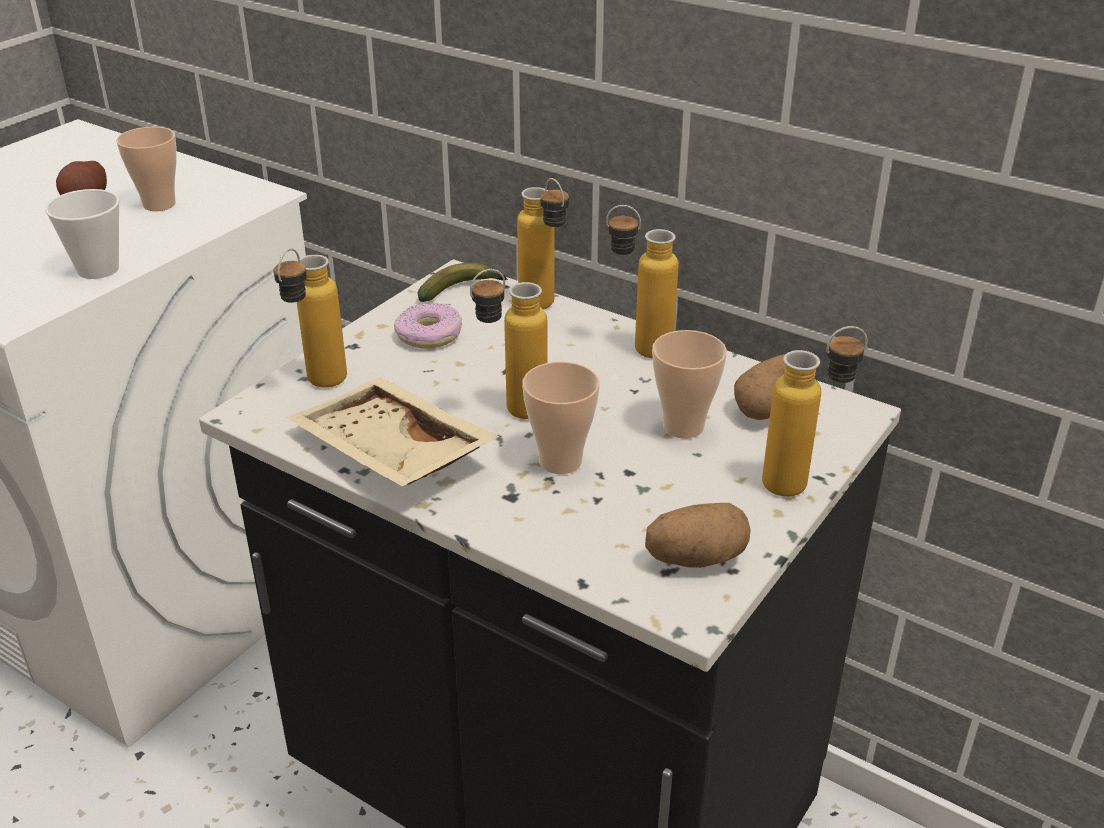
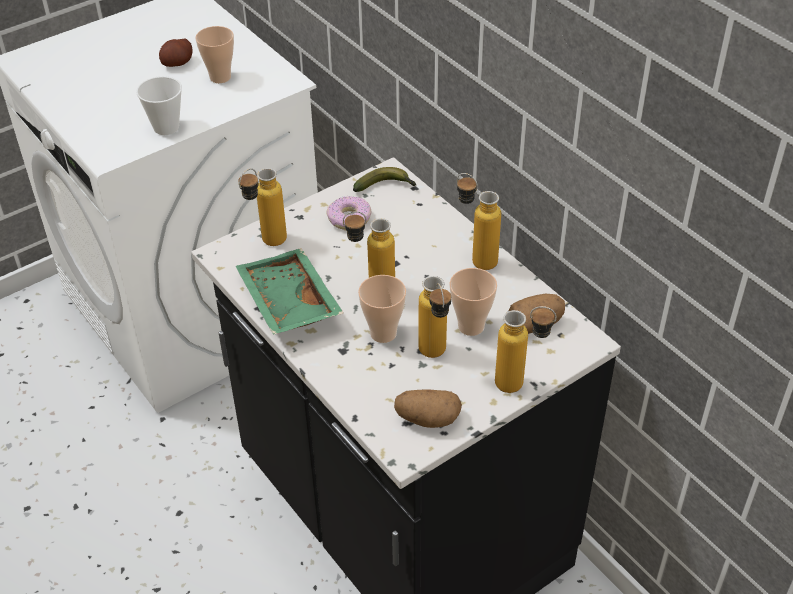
camera: 20 degrees right, 10 degrees up
beige tray [287,378,499,487] -> green tray [236,248,343,335]
bottle [517,178,569,309] -> bottle moved to [418,276,451,358]

